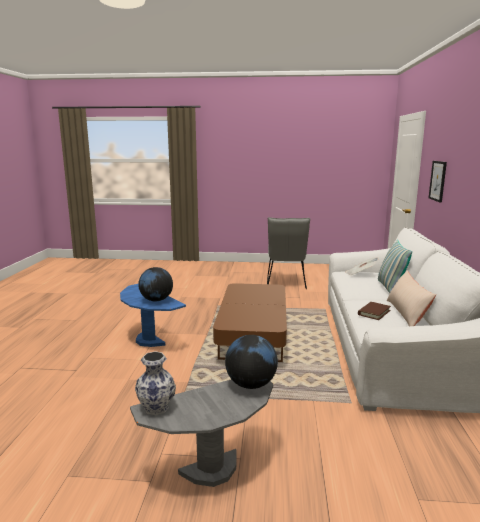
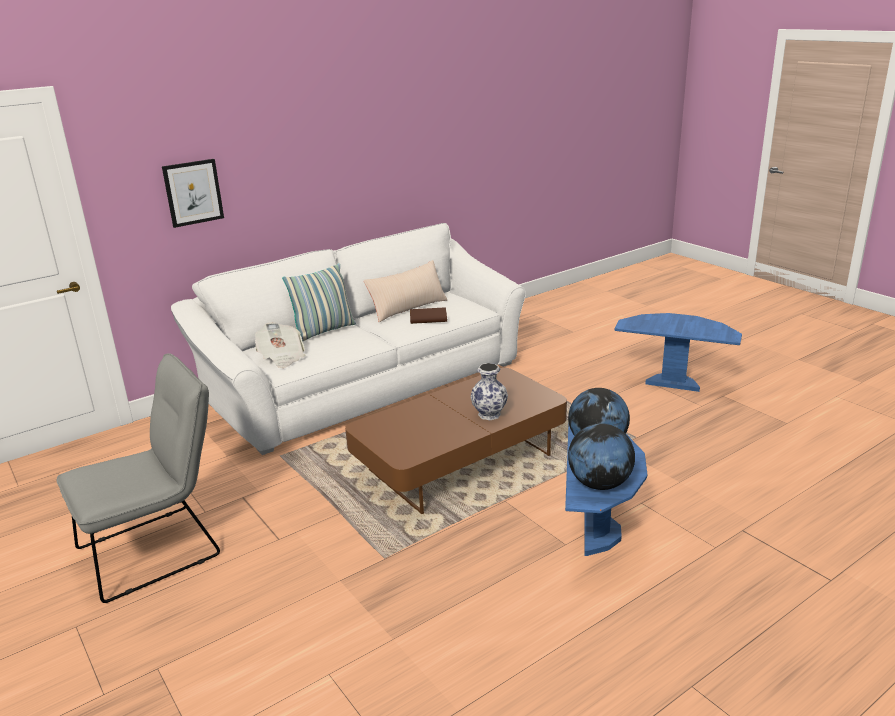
camera: 130 degrees left, 10 degrees up
grey side table [130,379,273,487] -> blue side table [615,313,742,392]
vase [135,351,176,416] -> vase moved to [471,363,508,420]
globe [225,335,278,389] -> globe moved to [568,423,635,490]

